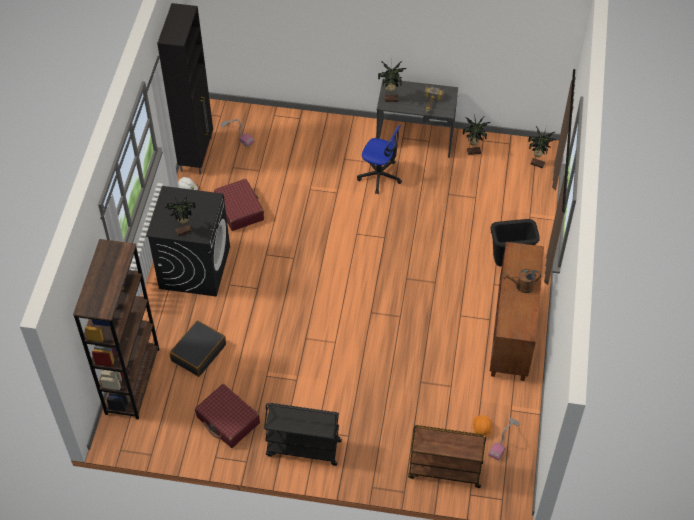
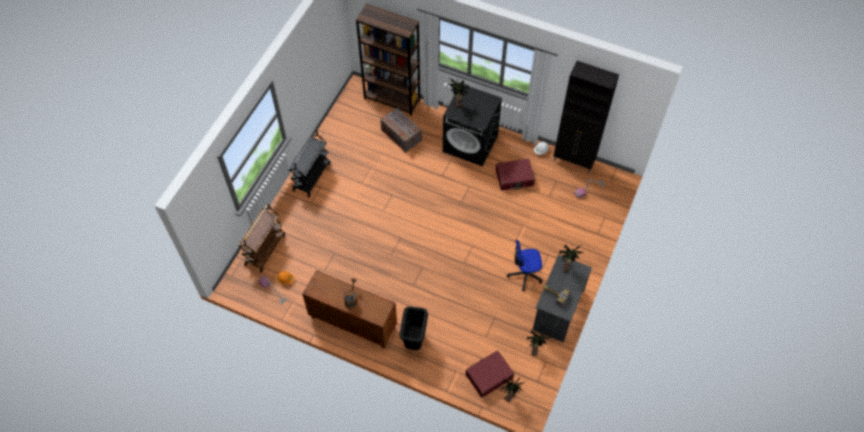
camera: 105 degrees right, 5 degrees up
black suitcase [170,320,226,377] -> crate [380,108,422,153]
red suitcase [195,384,260,448] -> red suitcase moved to [465,350,514,398]
office chair [357,125,402,194] -> office chair turned 45 degrees clockwise [507,240,543,291]

